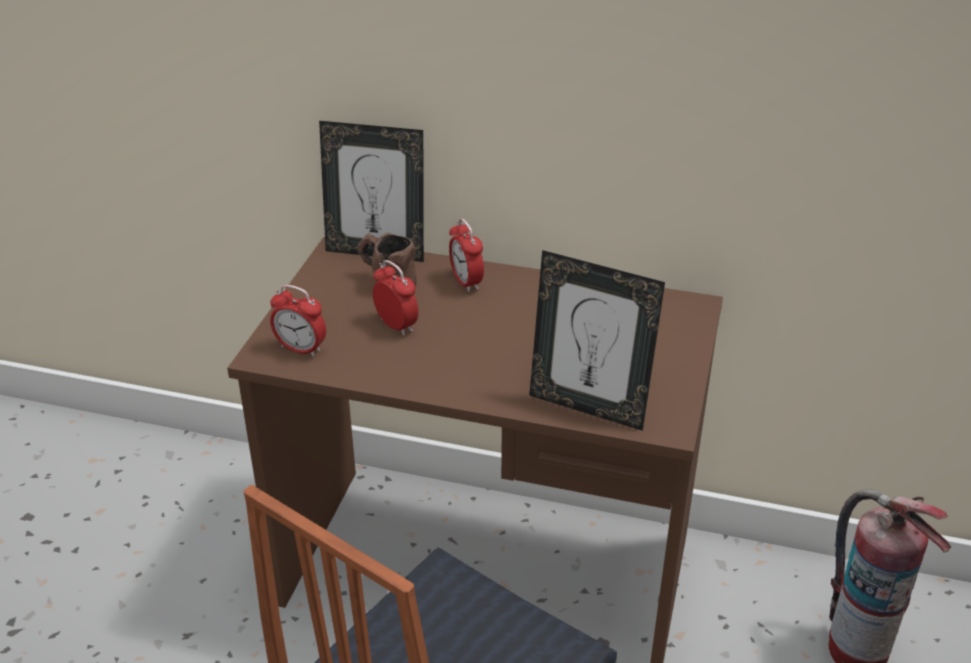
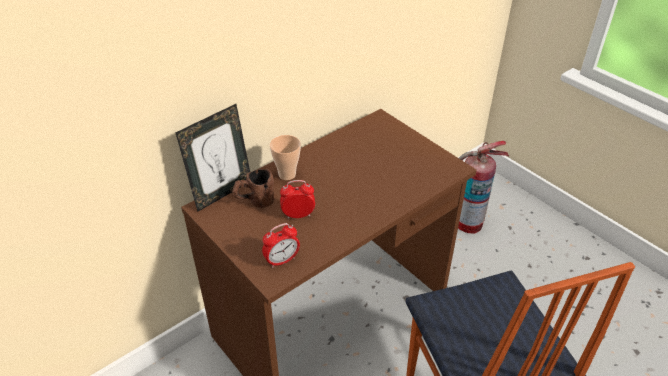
camera: 55 degrees left, 5 degrees up
alarm clock [449,219,484,292] -> cup [270,135,301,180]
picture frame [529,250,665,431] -> none

